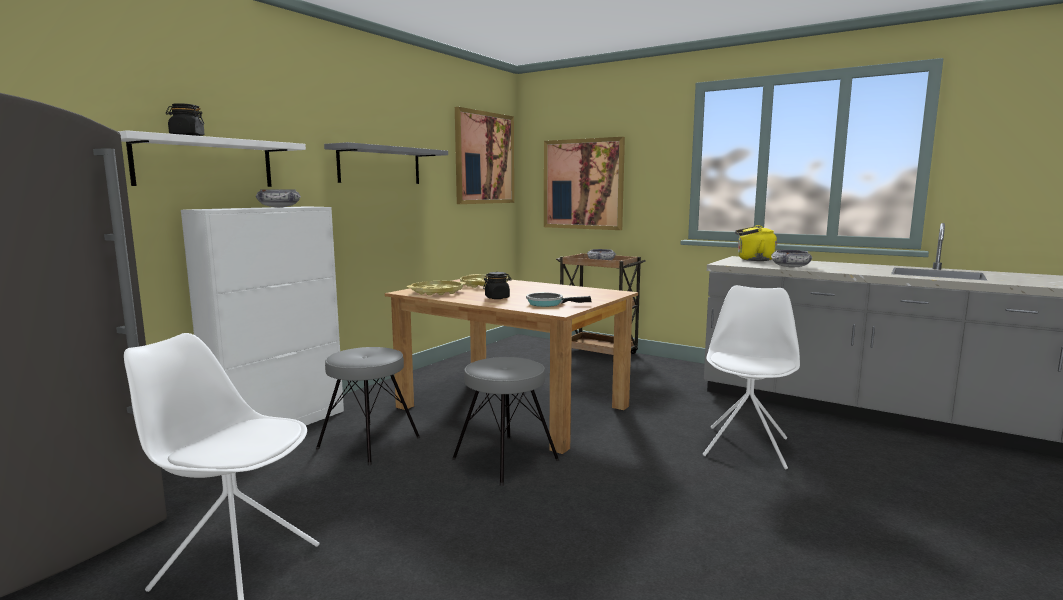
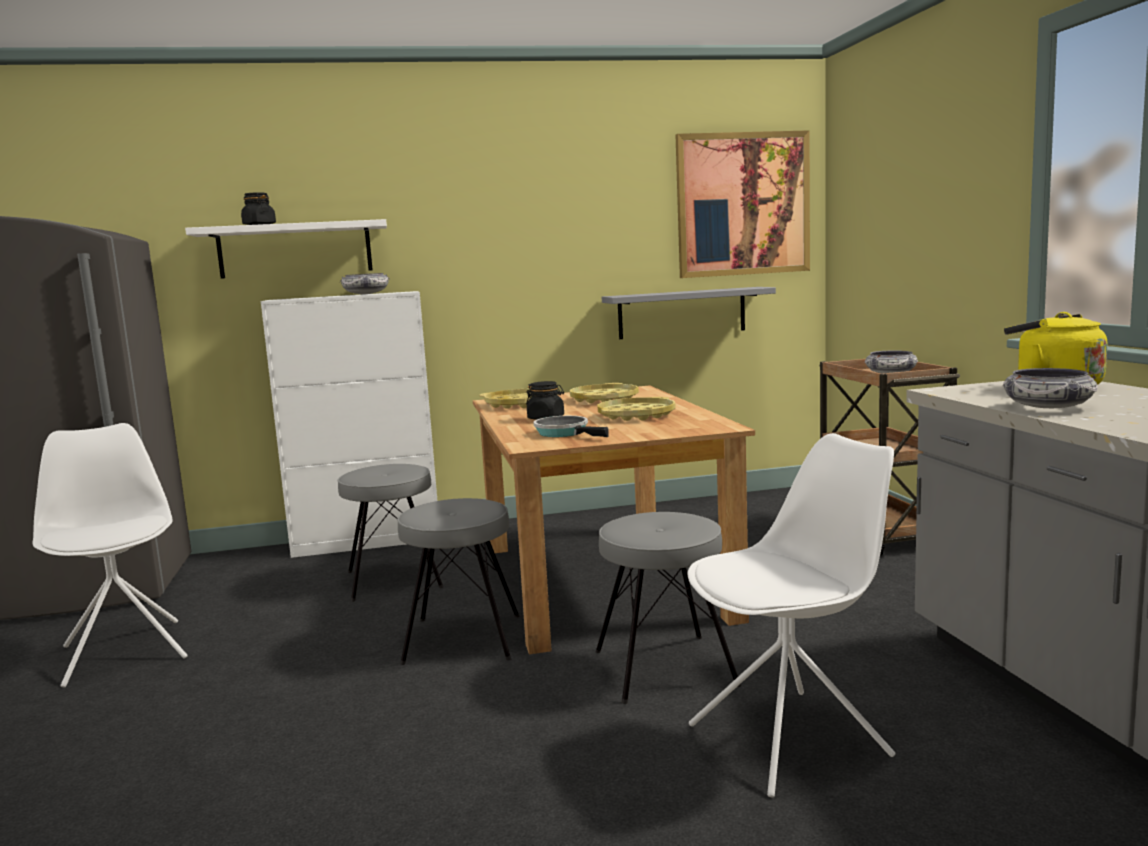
camera: 45 degrees right, 0 degrees up
grey shelf [324,142,448,184] -> grey shelf moved to [602,287,776,339]
picture [544,137,625,230] -> none
none -> grey stool [596,512,741,704]
none -> yellow tray [598,397,675,421]

